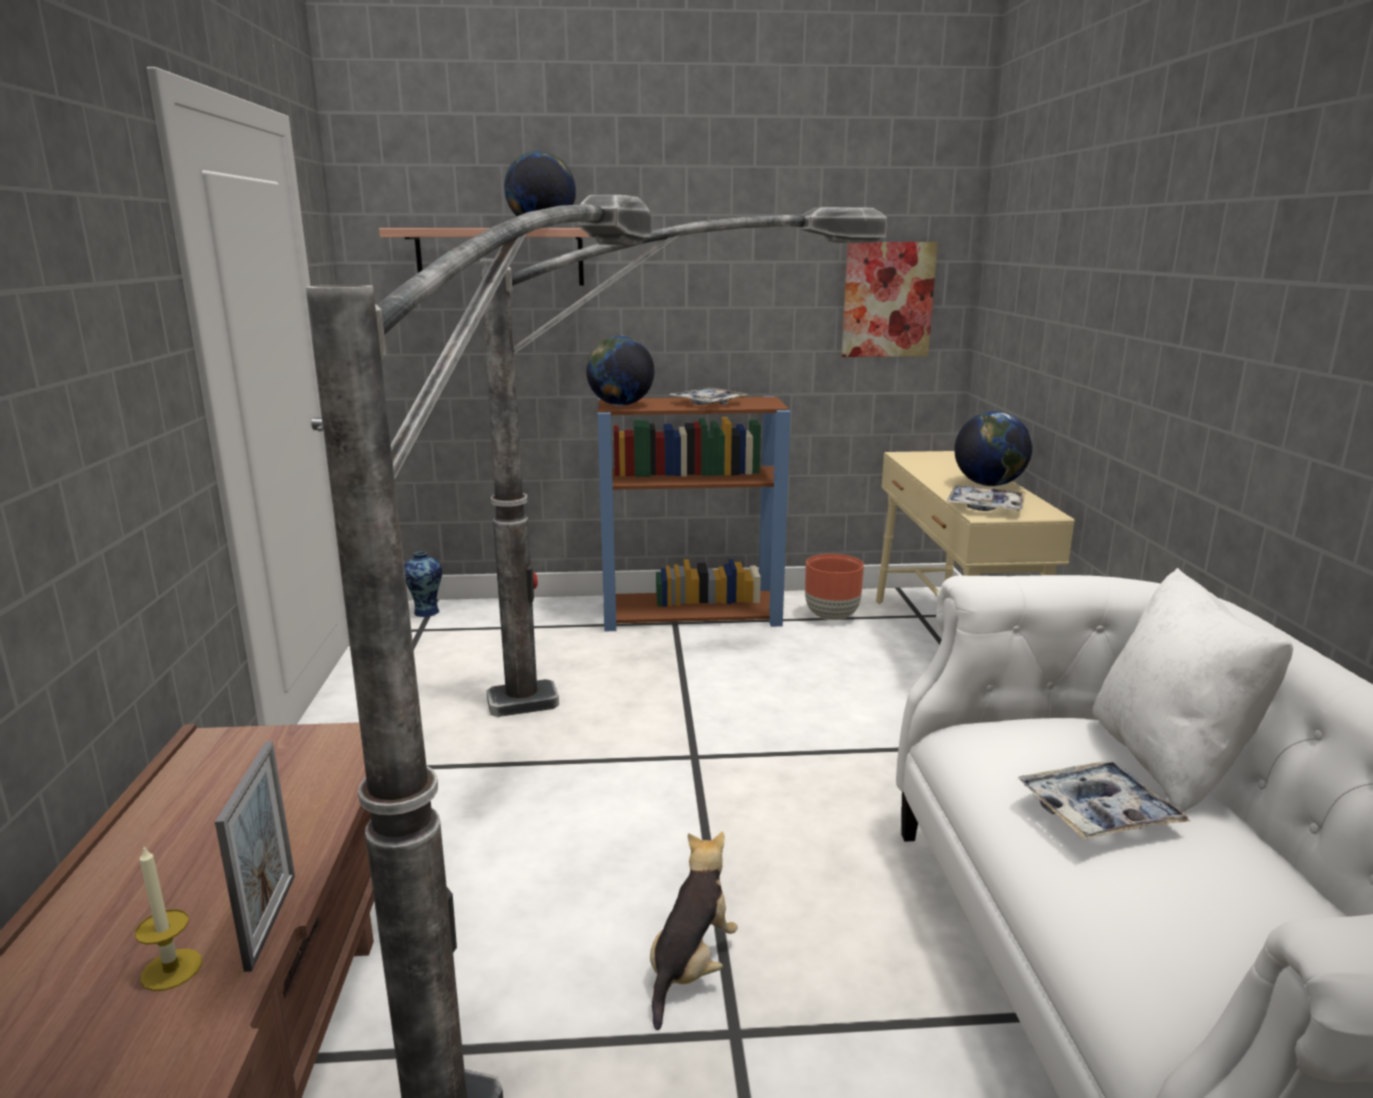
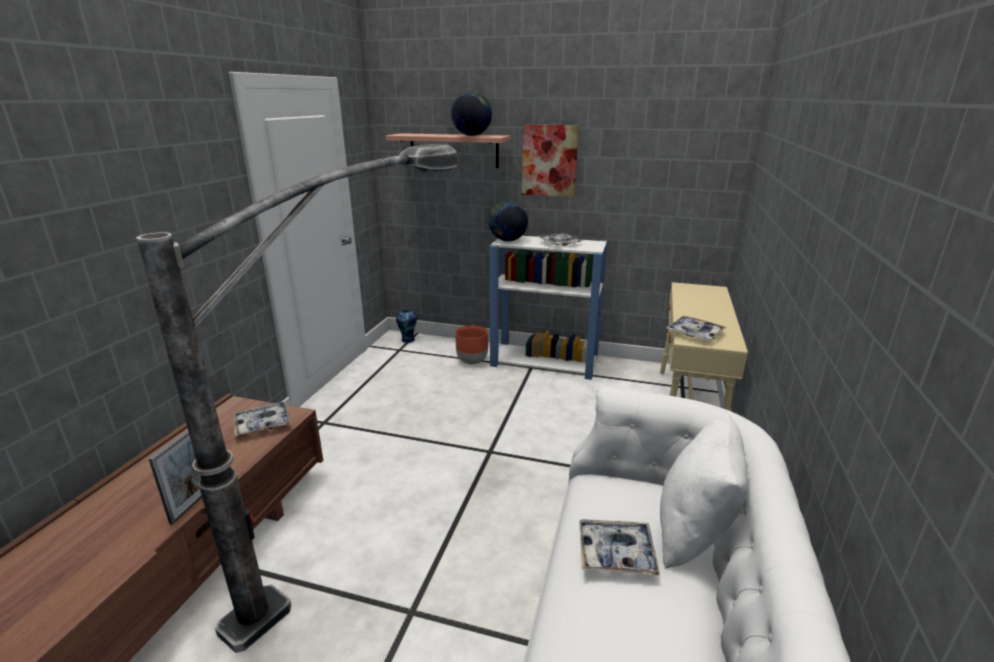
camera: 20 degrees right, 5 degrees up
candle [135,845,202,991] -> none
floor lamp [480,207,887,717] -> none
brown bookcase [598,396,791,632] -> white bookcase [489,236,607,380]
plush toy [650,832,738,1030] -> none
brown planter [805,554,864,620] -> brown planter moved to [455,325,488,364]
picture [841,242,938,357] -> picture moved to [522,124,579,197]
globe [954,411,1033,486] -> none
none -> tray [234,401,290,436]

